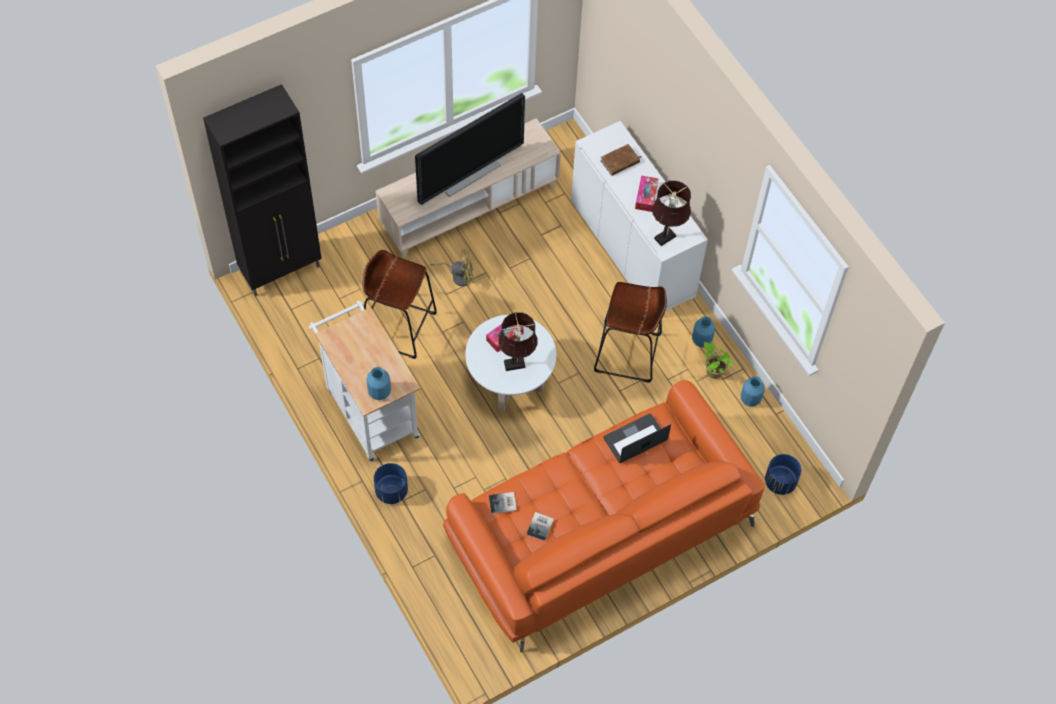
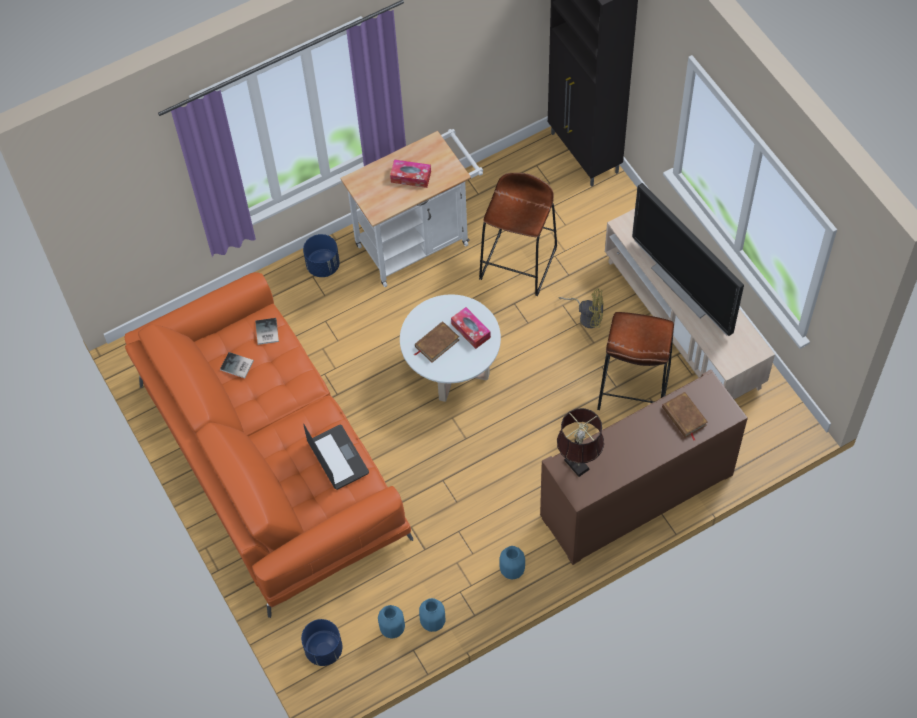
camera: 95 degrees right, 0 degrees up
blue vase [366,367,391,400] -> blue vase moved to [378,605,405,639]
yellow fan [430,250,473,286] -> yellow fan turned 75 degrees counterclockwise [559,288,603,328]
brown table lamp [499,312,537,371] -> brown book [414,321,459,363]
white cabinet [571,121,708,311] -> brown cabinet [540,369,748,565]
brown stool [594,282,667,383] -> brown stool moved to [597,312,674,410]
tissue box [635,176,658,212] -> tissue box moved to [390,159,431,188]
potted plant [704,342,734,379] -> none

